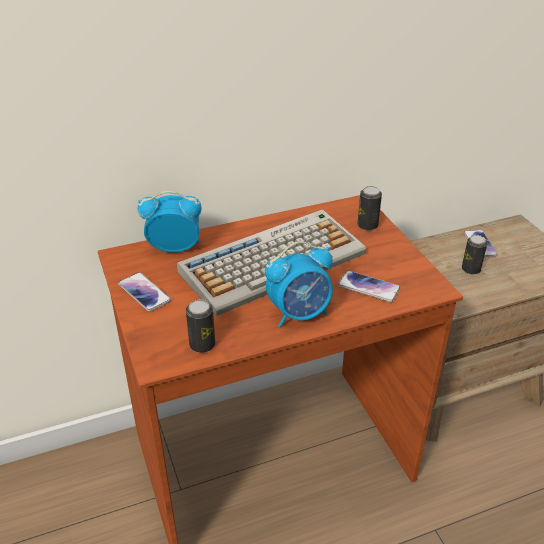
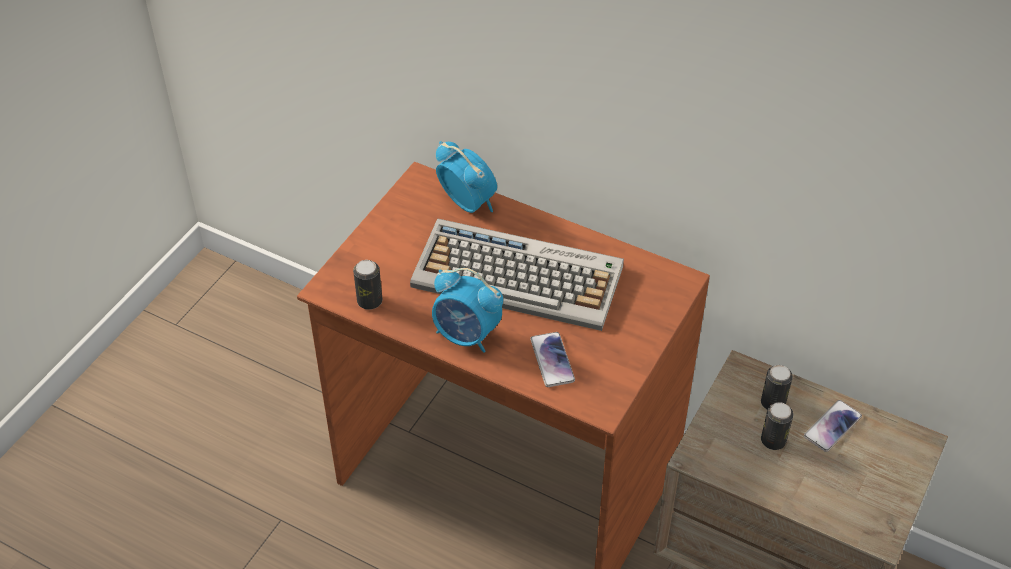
camera: 50 degrees right, 10 degrees up
phone [118,272,171,312] -> none
can [358,186,382,231] -> can moved to [761,365,793,409]

